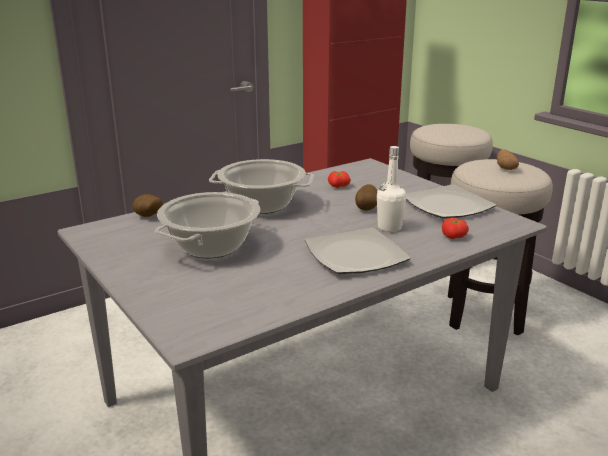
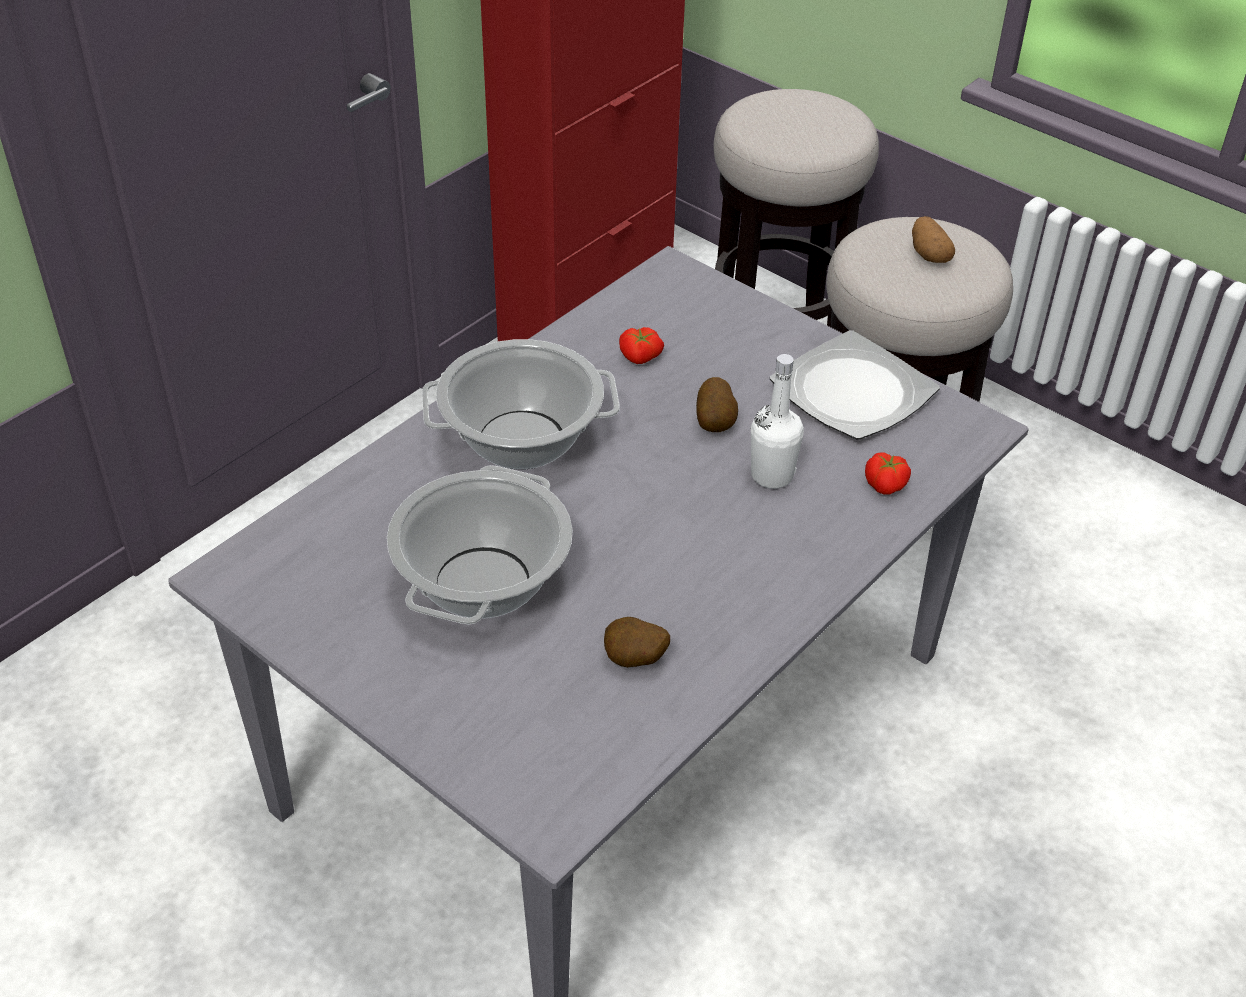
camera: 15 degrees left, 20 degrees up
potato [133,194,163,217] -> potato moved to [604,617,670,667]
plate [305,228,411,274] -> none

